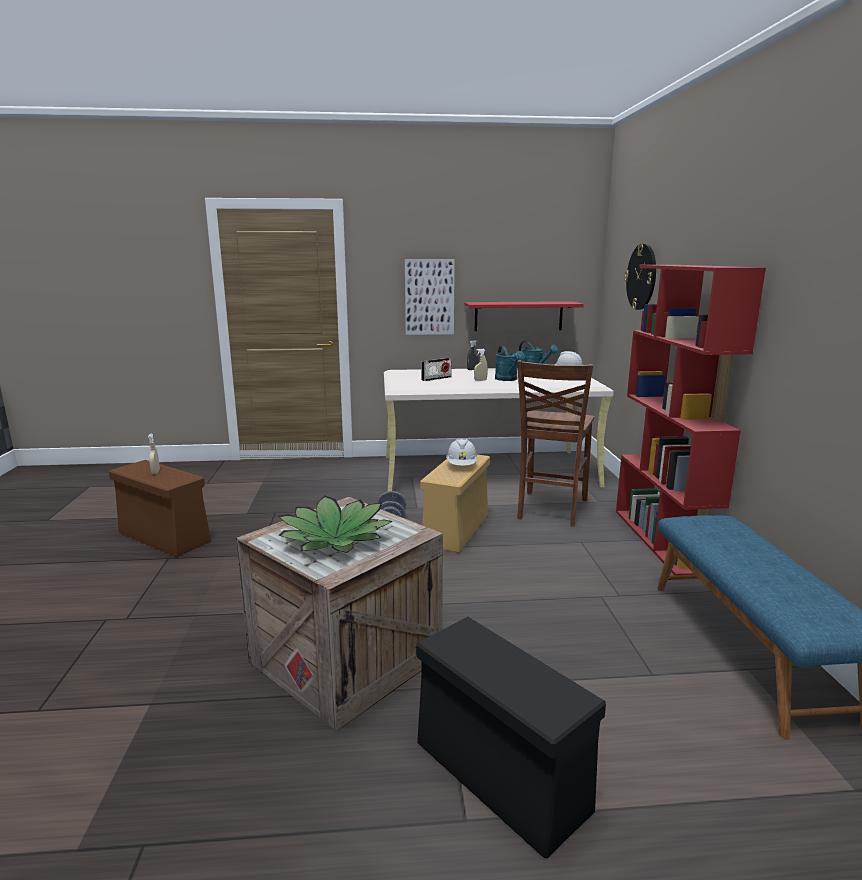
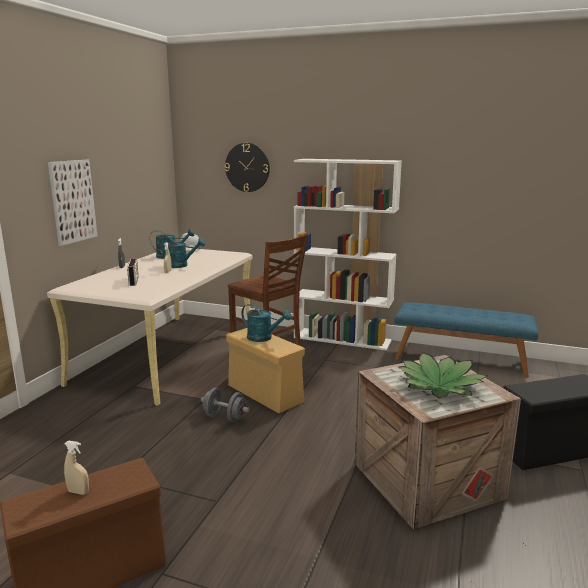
camera: 65 degrees left, 0 degrees up
white hard hat [446,439,478,466] -> turquoise watering can [241,304,292,342]
red shelf [464,301,584,331] -> none
red bookcase [616,265,766,575] -> white bookcase [294,159,402,351]

